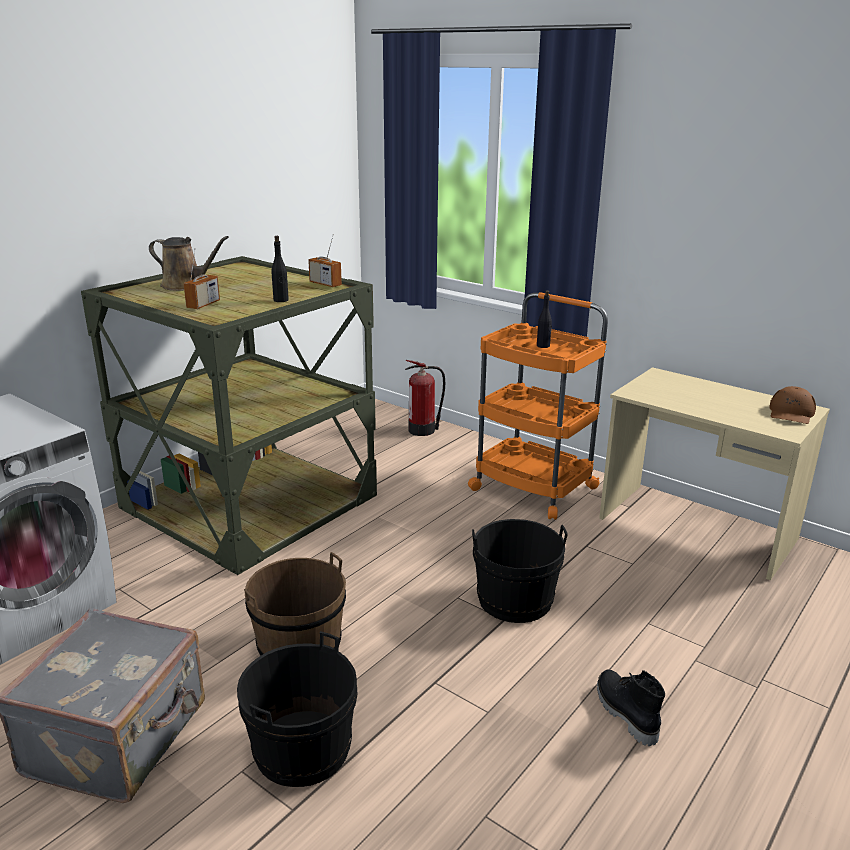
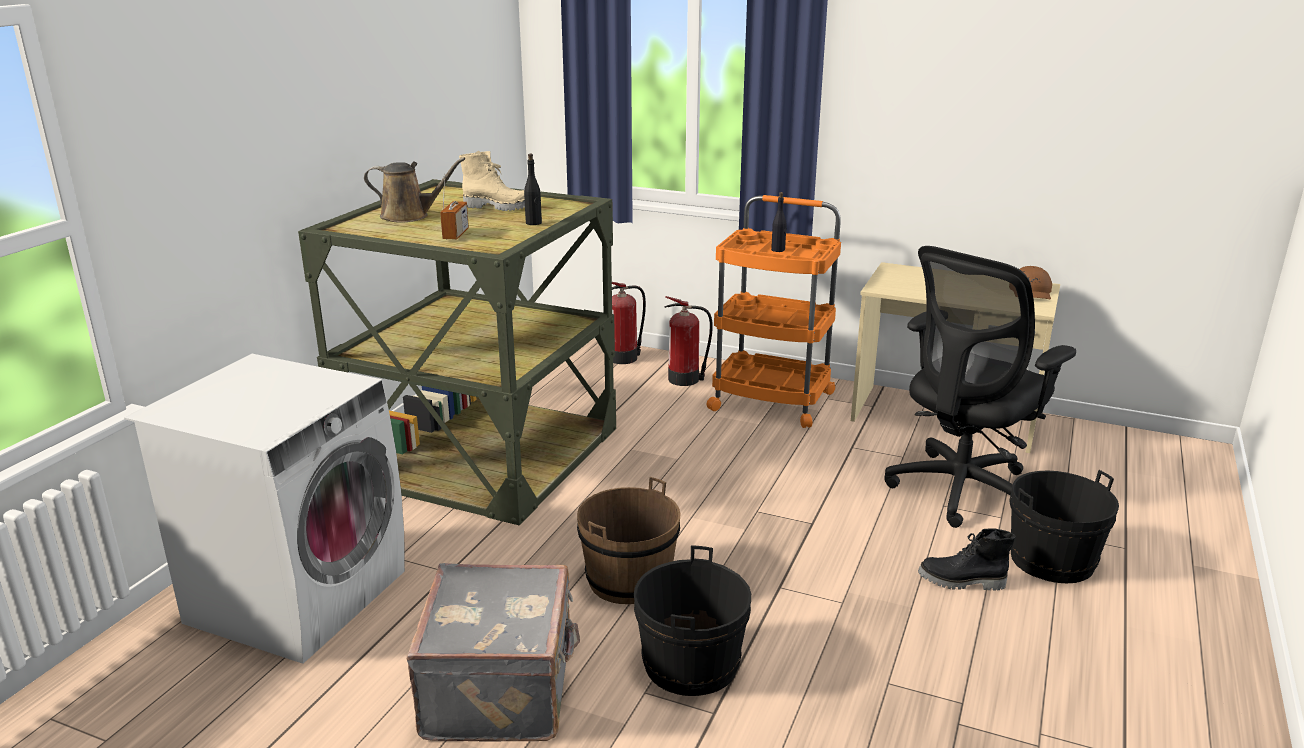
camera: 15 degrees left, 0 degrees up
radio [308,234,342,287] -> none
black bucket [472,519,568,623] -> black bucket moved to [1010,470,1119,583]
black boot [597,669,665,746] -> black boot turned 45 degrees counterclockwise [918,529,1015,591]
none -> beige boot [459,151,525,211]
none -> fire extinguisher [665,296,713,386]
none -> black office chair [884,246,1076,528]

